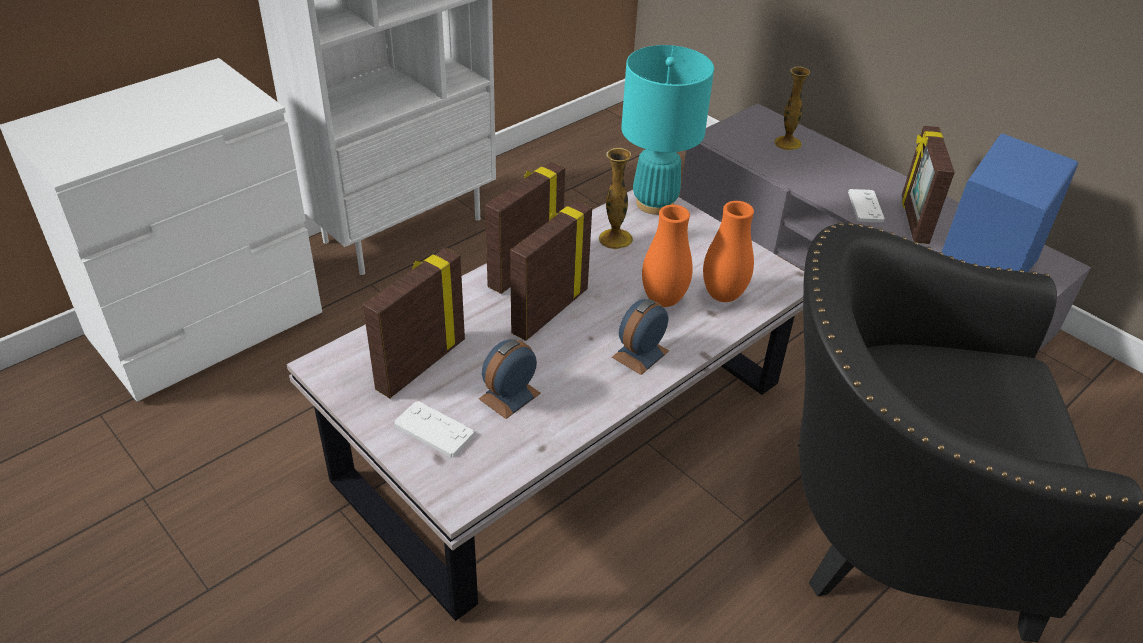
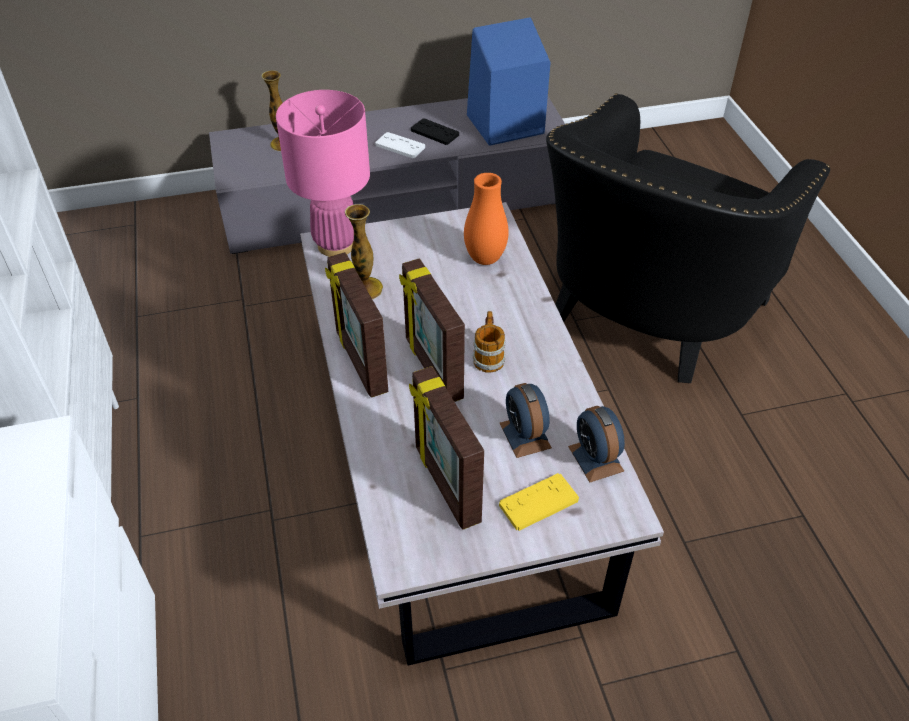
camera: 60 degrees left, 5 degrees up
white game controller [394,401,474,458] -> yellow game controller [499,473,579,531]
alarm clock [612,299,669,375] -> alarm clock moved to [568,406,625,482]
turquoise table lamp [621,45,714,215] -> pink table lamp [276,90,370,256]
orange vase [642,205,693,307] -> none
picture frame [902,126,955,244] -> black game controller [411,118,459,145]
none -> mug [473,311,505,373]

